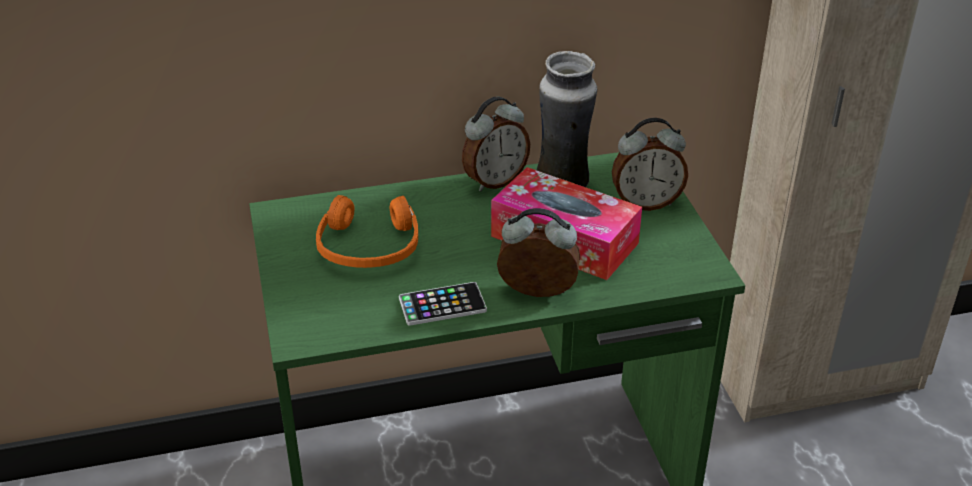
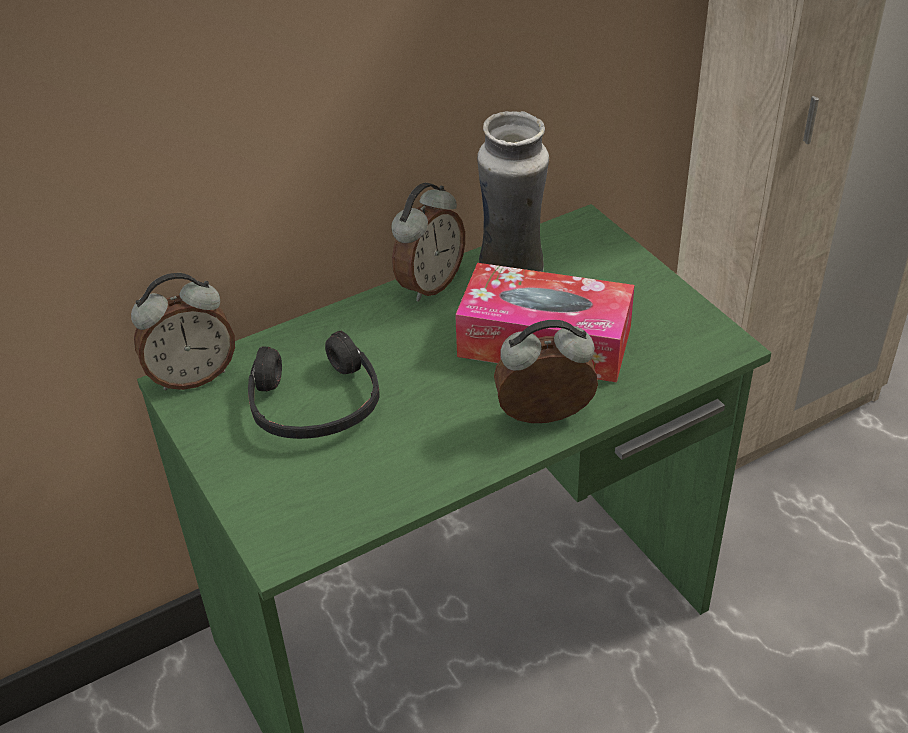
camera: 15 degrees left, 5 degrees up
orange headphones [316,195,418,268] -> black headphones [248,331,380,439]
phone [399,282,487,326] -> none
alarm clock [612,118,688,211] -> alarm clock moved to [131,273,235,391]

